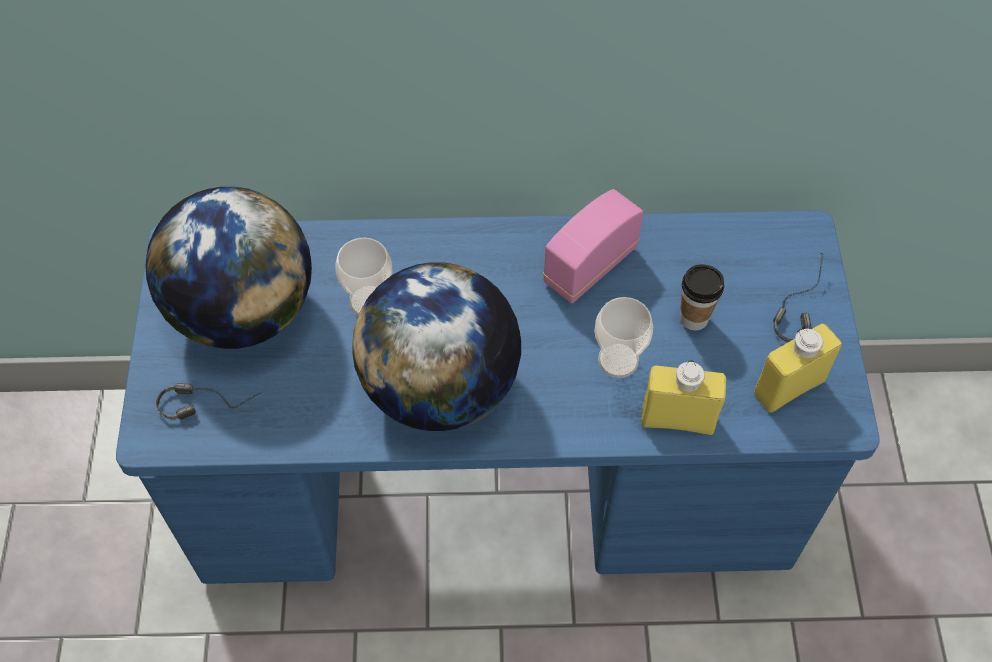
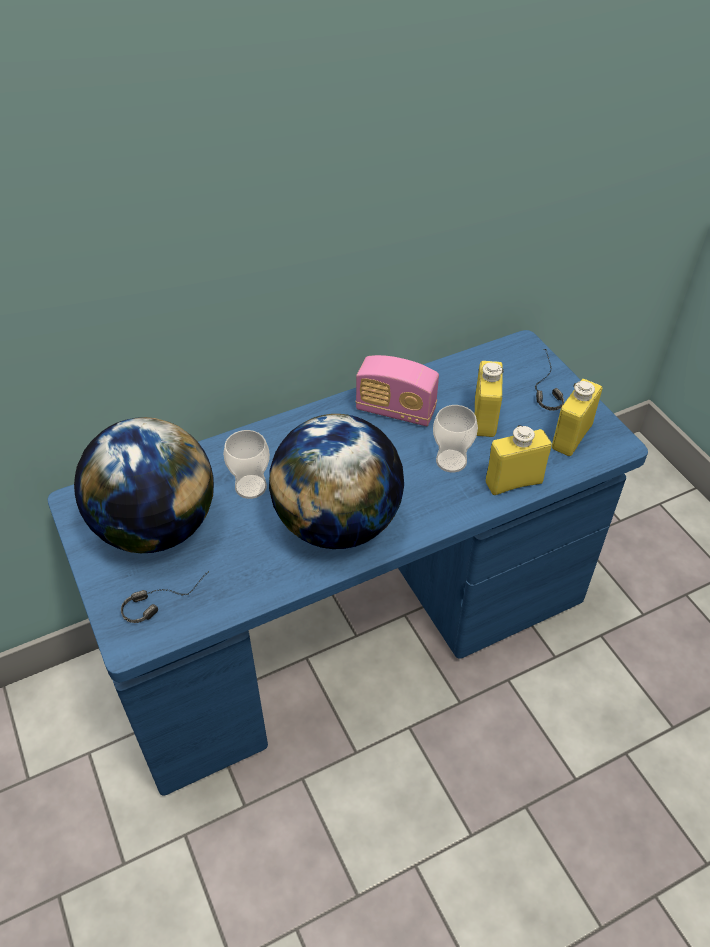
camera: 25 degrees left, 10 degrees down
radio [543,189,643,303] -> radio turned 90 degrees counterclockwise [356,355,439,426]
cup [680,264,724,331] -> yellow bottle [475,361,504,437]

